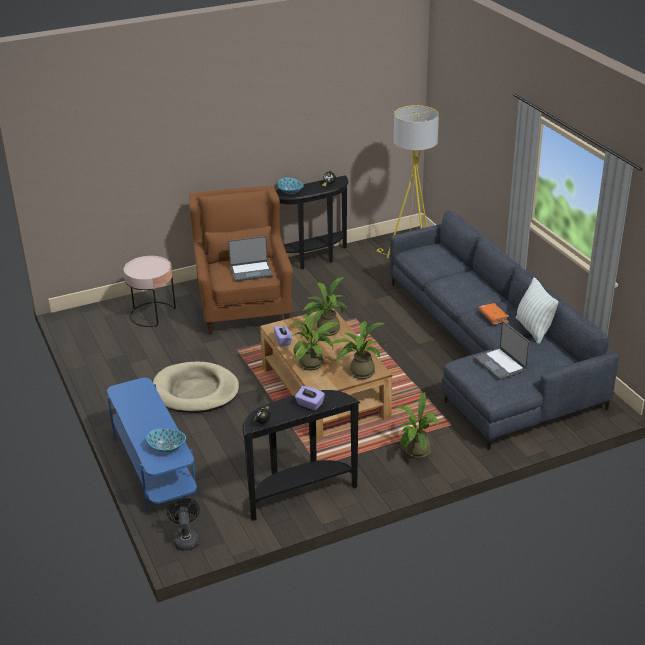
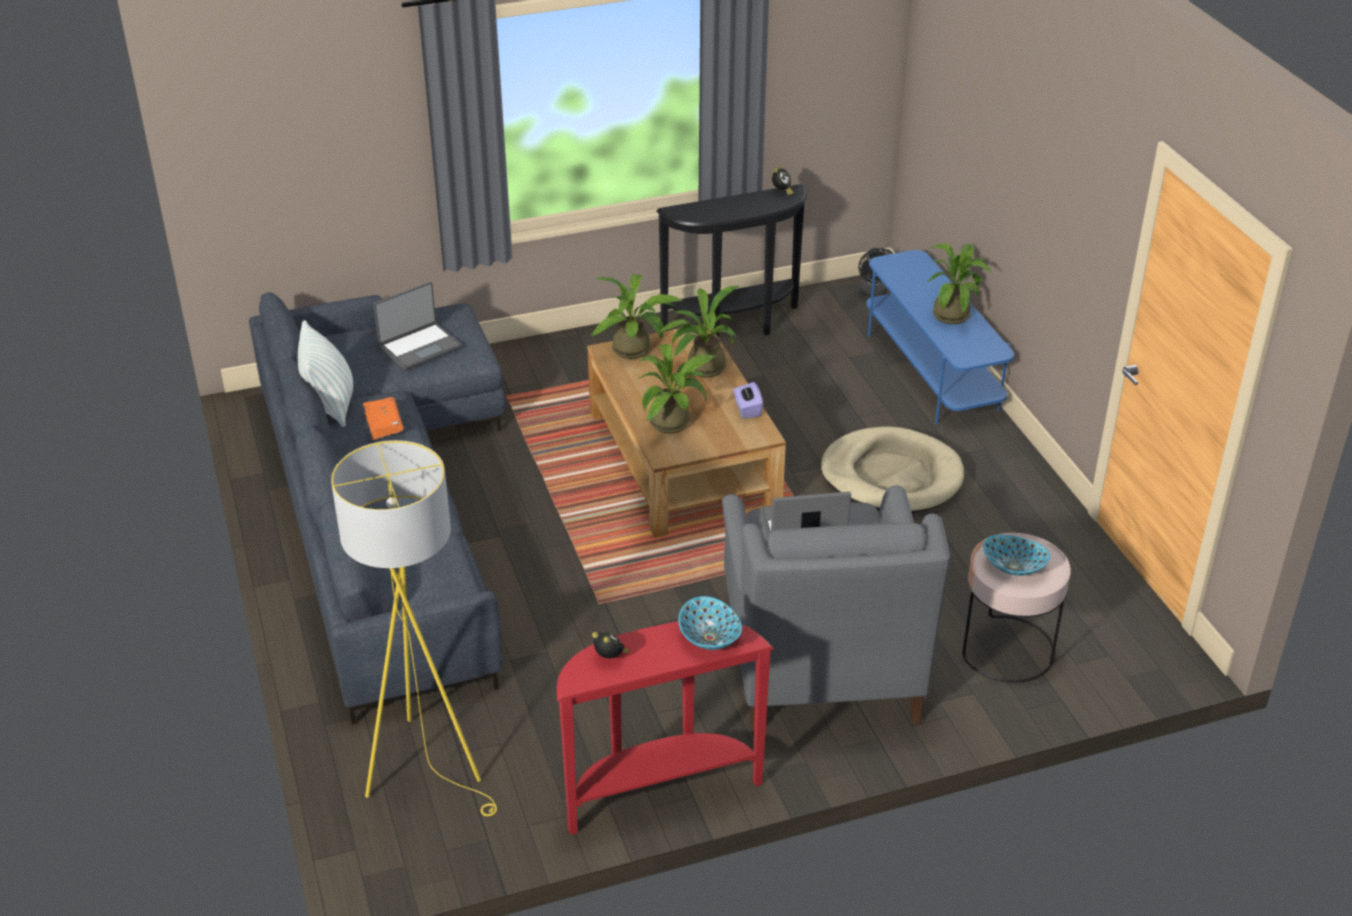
camera: 175 degrees left, 5 degrees up
bowl [146,429,186,452] -> bowl moved to [983,535,1050,576]
brown armchair [189,186,293,335] -> grey armchair [722,485,950,734]
black console table [276,175,349,270] -> red console table [557,621,774,835]
purple tissue box [295,386,325,411] -> none
potted plant [396,392,440,459] -> potted plant moved to [927,243,991,324]
laptop [474,321,530,380] -> laptop turned 75 degrees clockwise [374,282,462,370]

